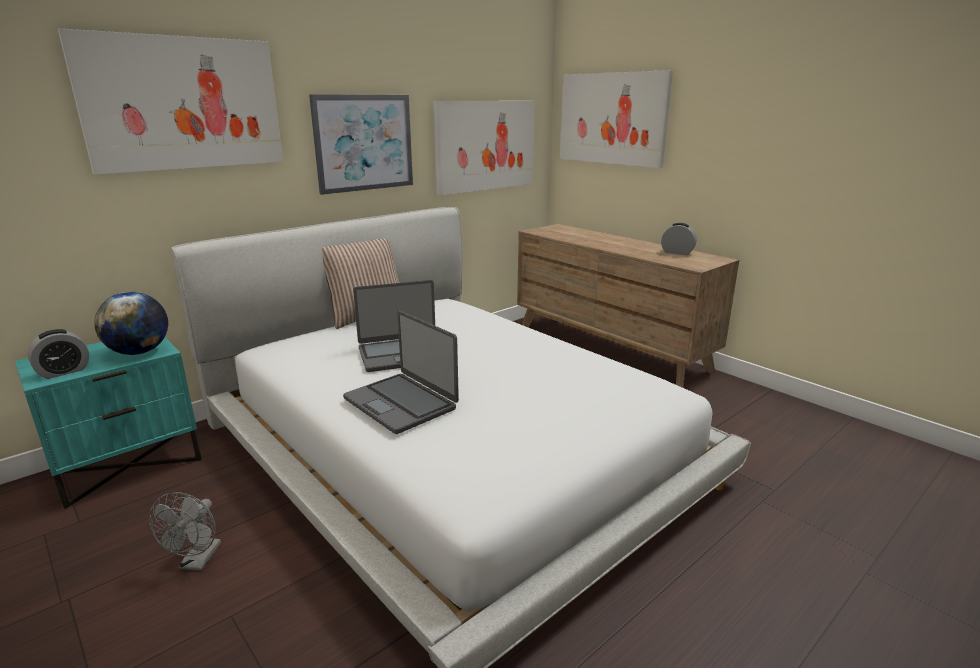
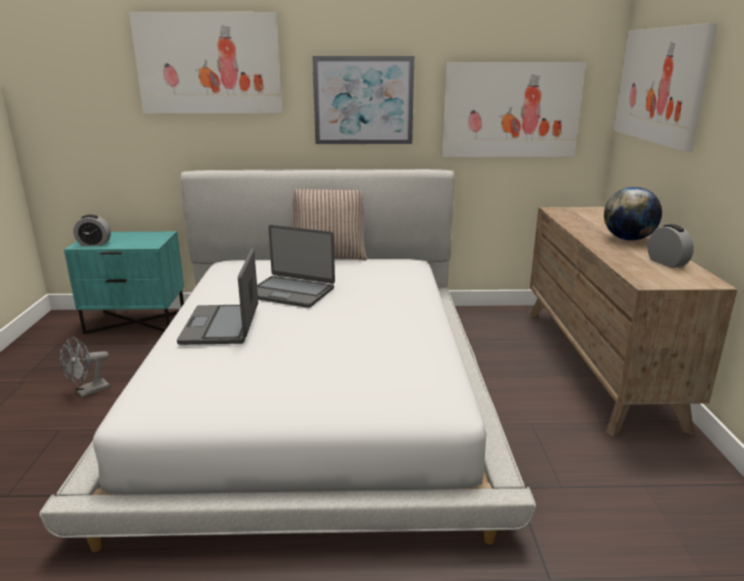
camera: 40 degrees right, 0 degrees up
globe [94,292,168,355] -> globe moved to [604,187,662,241]

